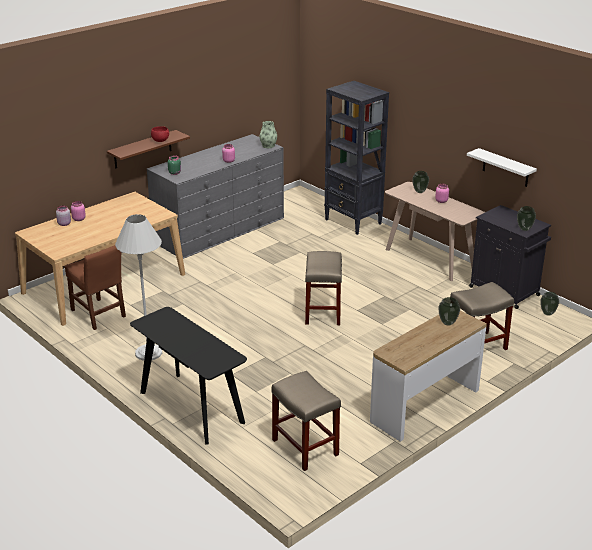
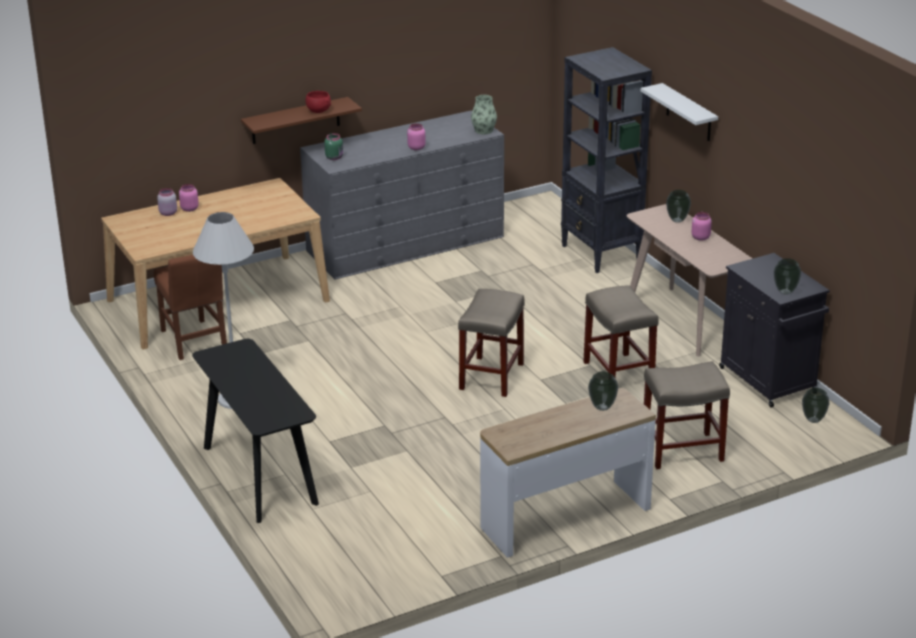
camera: 15 degrees right, 0 degrees up
beige stool [272,371,341,471] -> beige stool moved to [583,285,658,377]
white shelf [467,148,537,187] -> white shelf moved to [641,83,718,141]

